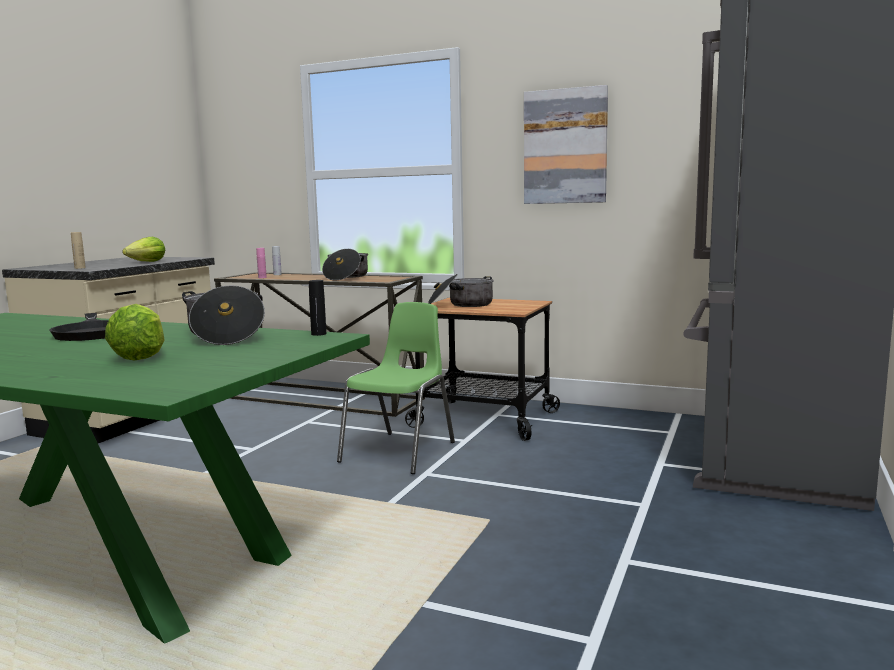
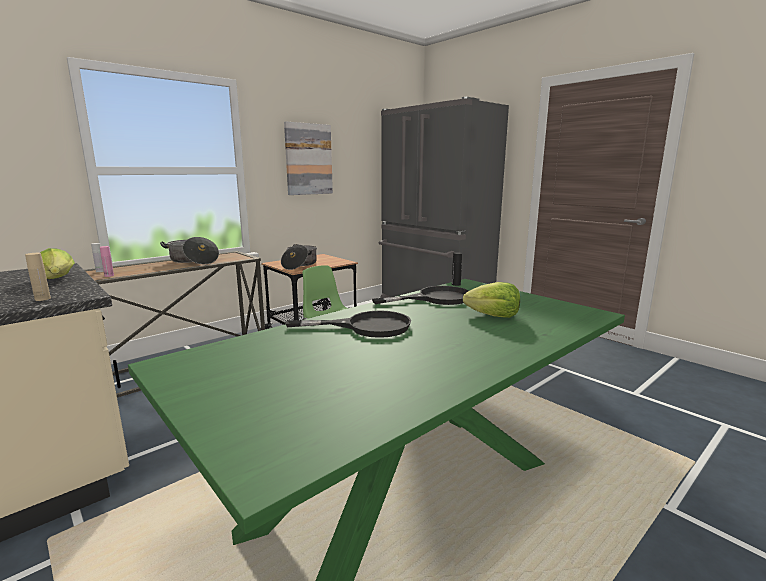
camera: 65 degrees left, 5 degrees up
cooking pot [182,285,265,345] -> black frying pan [372,286,469,305]

